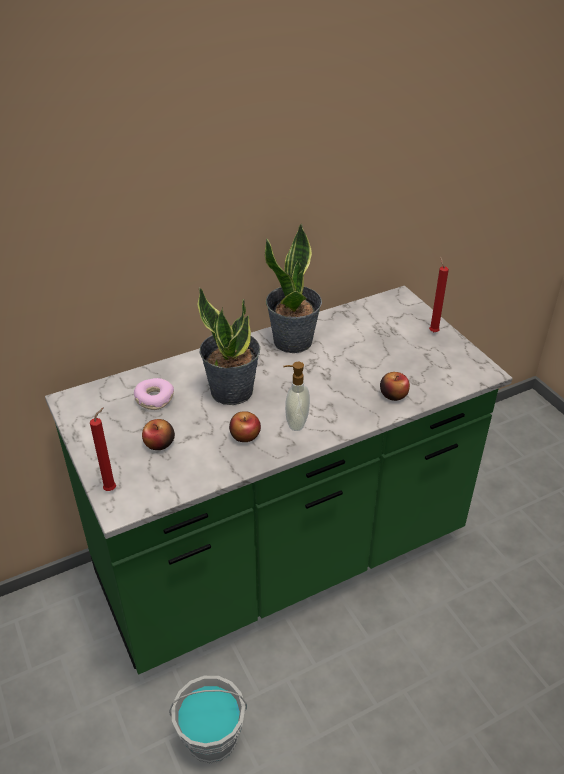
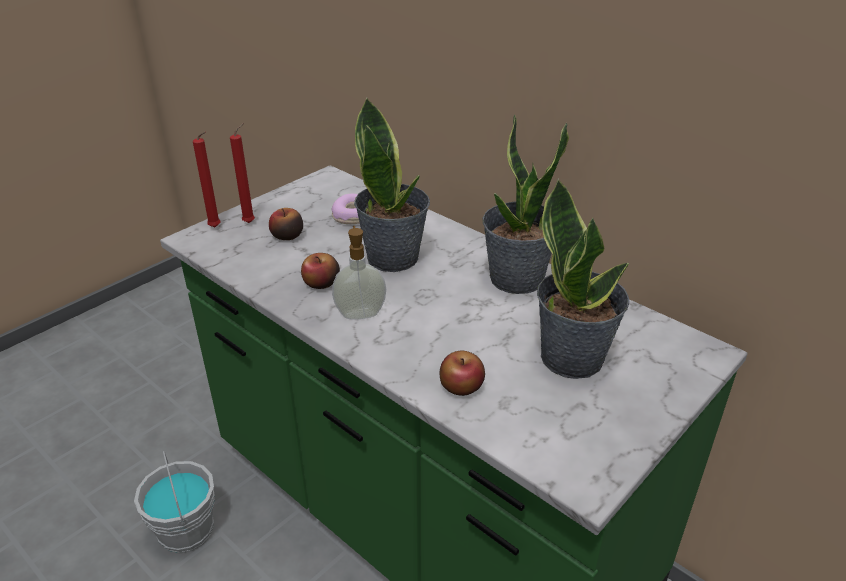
camera: 70 degrees right, 5 degrees down
red candle [429,256,449,332] -> red candle moved to [230,123,255,223]
none -> potted plant [537,178,629,379]

